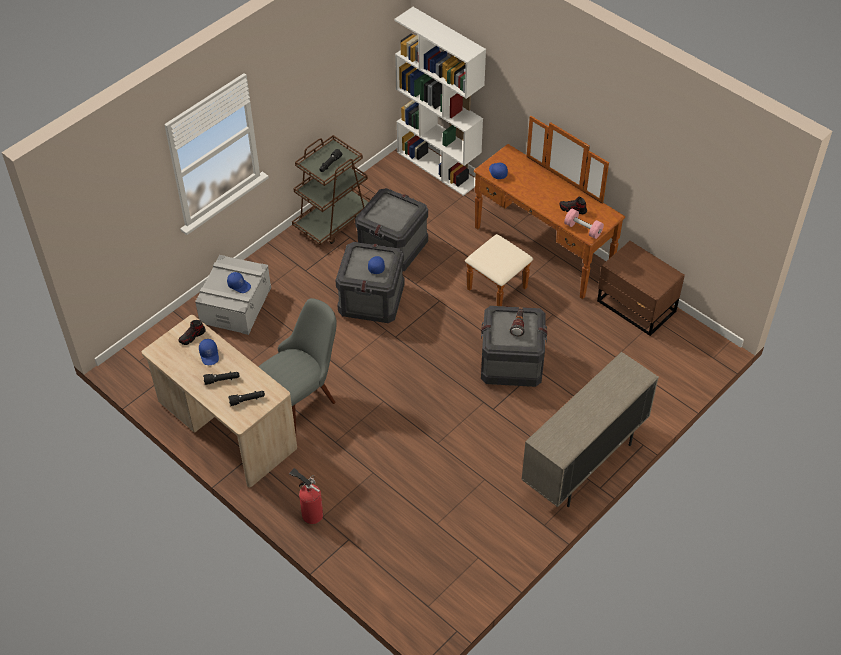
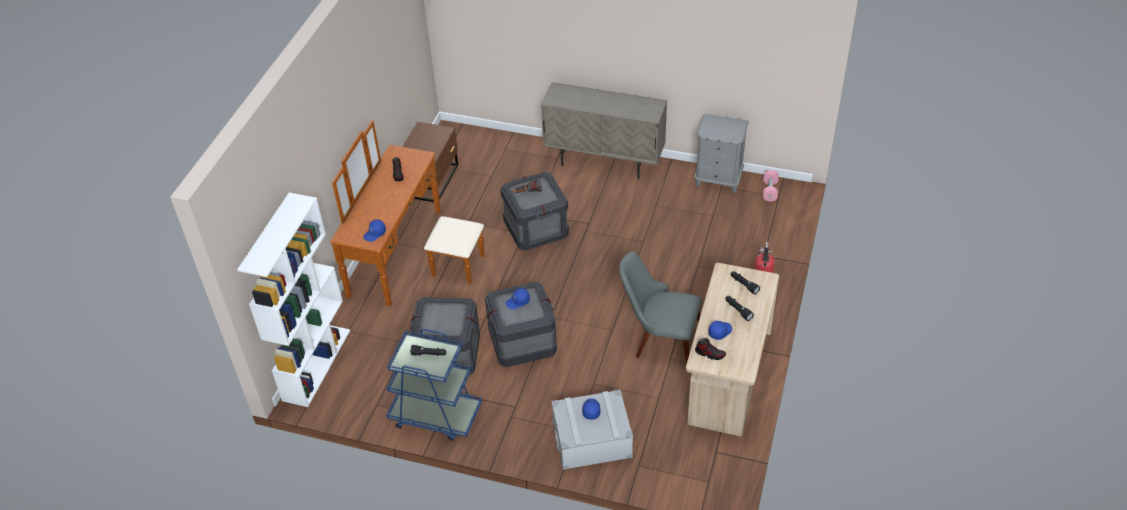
camera: 115 degrees left, 5 degrees down
brown cart [292,135,371,245] -> blue cart [386,329,482,440]
pink dumbbell [564,209,604,239] -> pink dumbbell moved to [763,170,779,202]
none -> grey nightstand [694,114,749,193]

